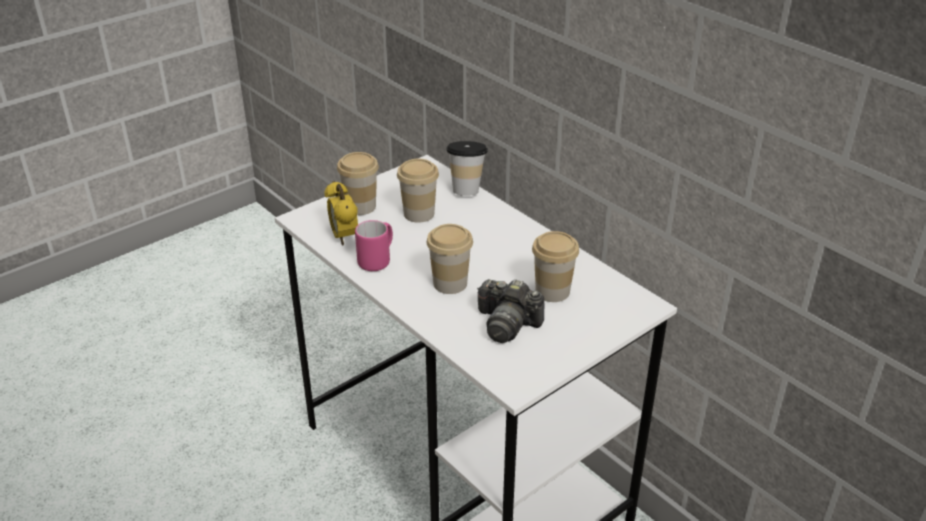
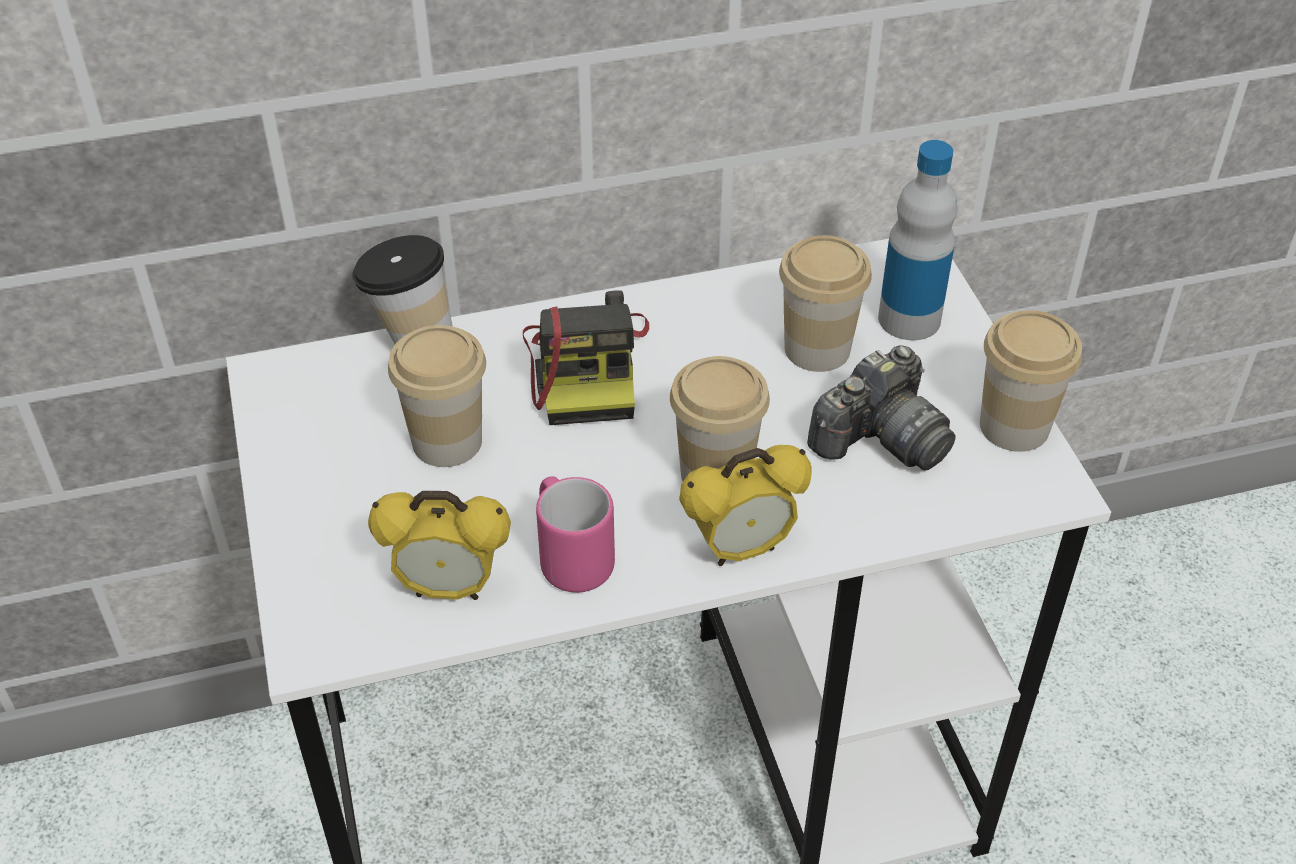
camera: 65 degrees left, 10 degrees up
cup [337,152,379,215] -> cup moved to [980,310,1082,452]
none -> camera [523,290,649,425]
none -> alarm clock [679,445,812,566]
none -> bottle [878,140,958,340]

